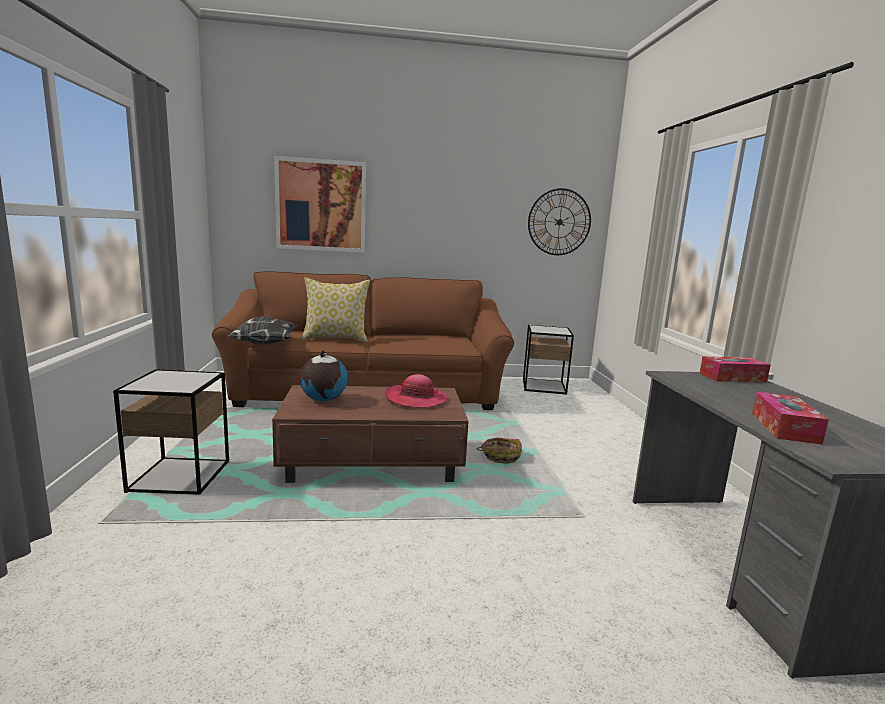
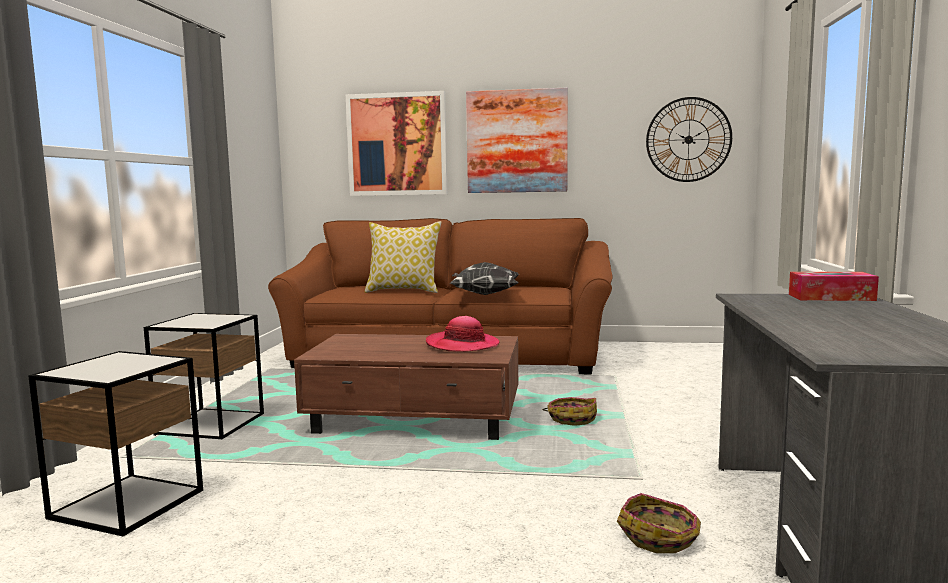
camera: 15 degrees right, 5 degrees down
pillow [228,316,297,345] -> pillow moved to [450,262,519,295]
globe [300,350,347,401] -> none
side table [523,325,574,395] -> side table moved to [28,351,203,537]
tissue box [752,392,829,445] -> none
none -> picture [466,87,568,193]
none -> basket [617,493,701,553]

